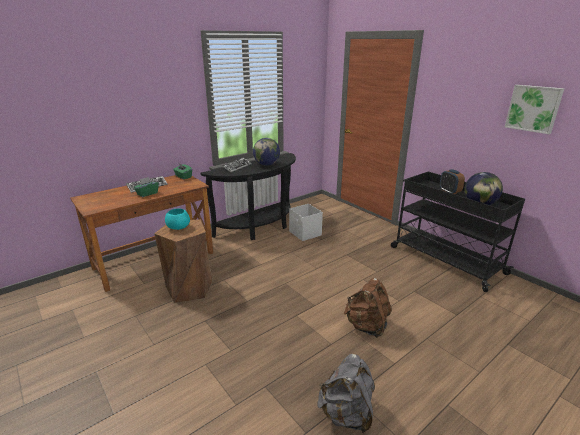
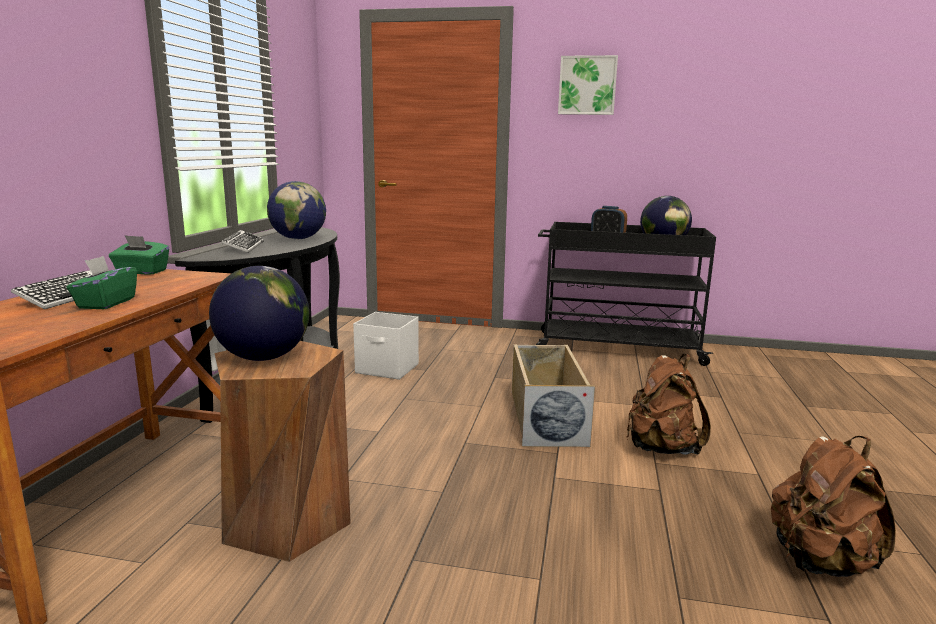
camera: 40 degrees left, 10 degrees down
turquoise bowl [165,208,190,230] -> globe [209,266,309,361]
grey backpack [317,354,375,433] -> brown backpack [771,436,896,577]
picture [505,85,564,134] -> picture moved to [558,55,618,115]
none -> beige storage box [512,344,595,447]

